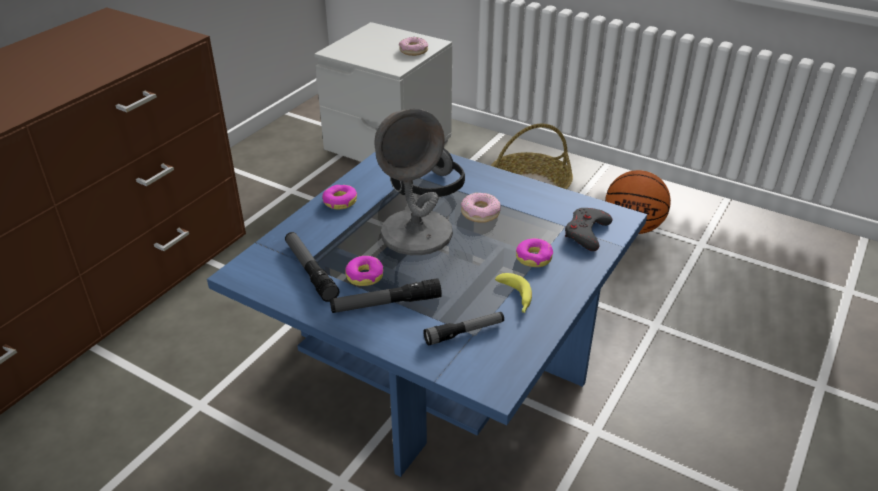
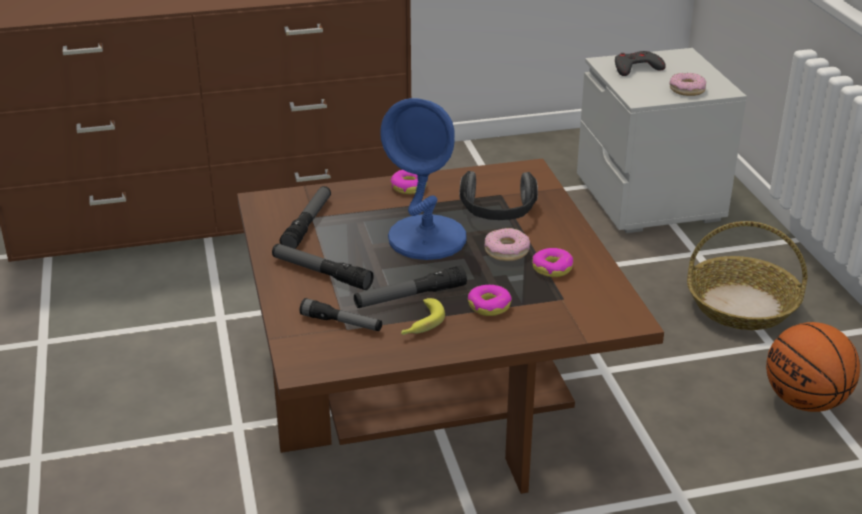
camera: 45 degrees right, 5 degrees down
blue coffee table [207,152,647,477] -> brown coffee table [237,158,664,494]
donut [345,256,383,286] -> donut moved to [532,248,573,277]
grey table lamp [374,109,453,255] -> blue table lamp [380,98,466,260]
grey game controller [565,208,612,251] -> grey game controller moved to [615,51,666,76]
none -> flashlight [354,266,467,308]

